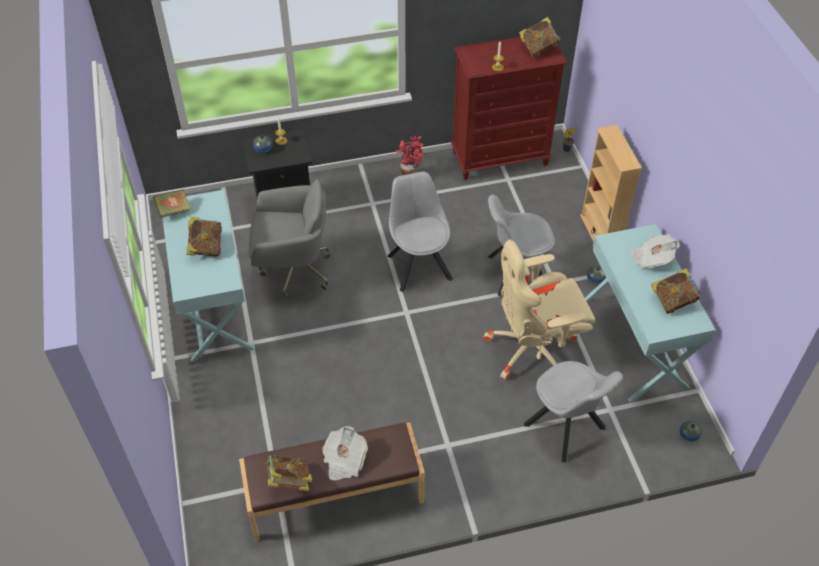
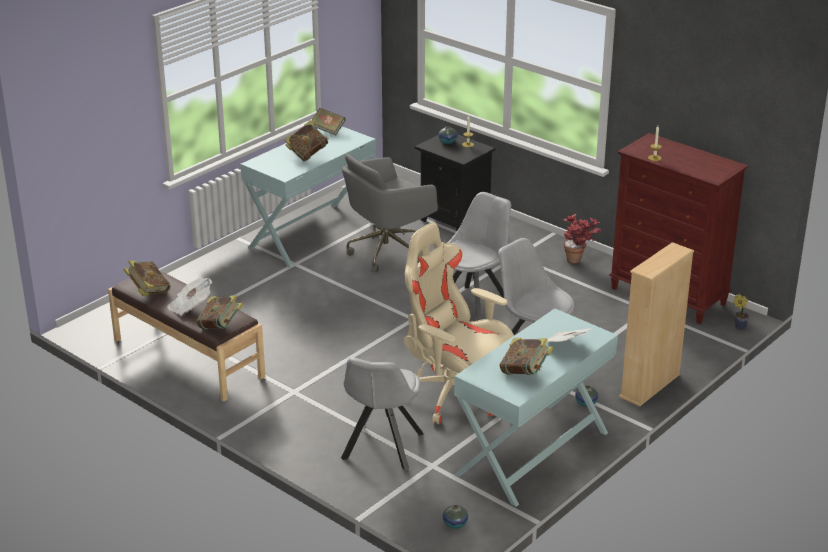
camera: 55 degrees right, 20 degrees down
grey office chair [249,179,330,301] -> grey office chair turned 90 degrees clockwise [342,154,438,272]
book [519,17,562,58] -> book moved to [196,295,244,329]

